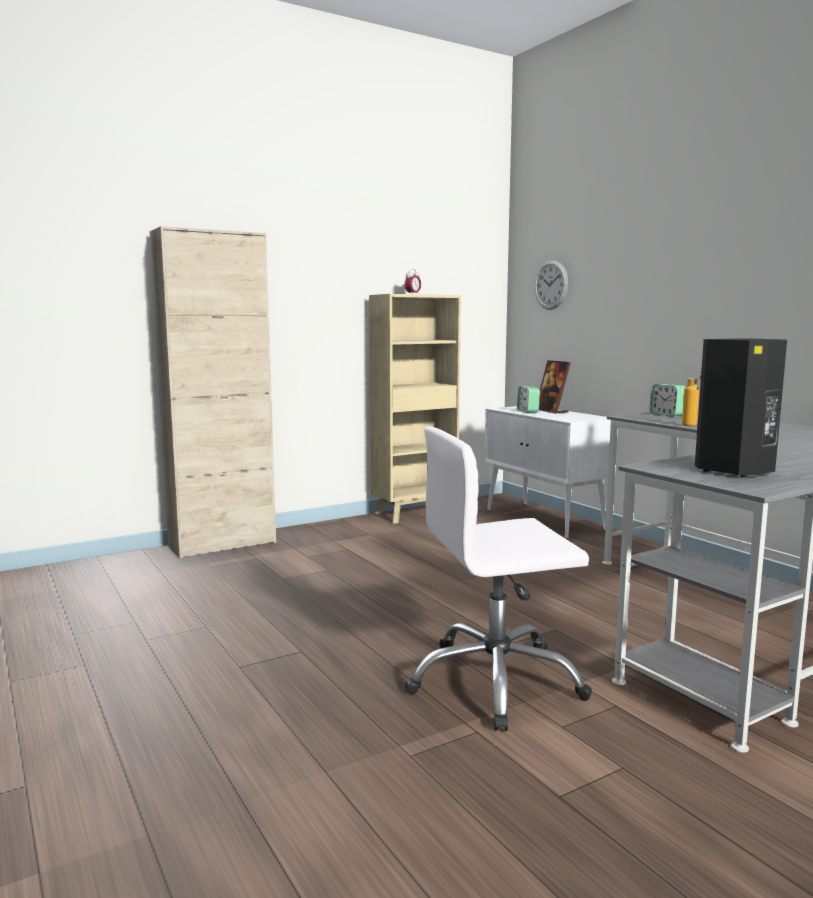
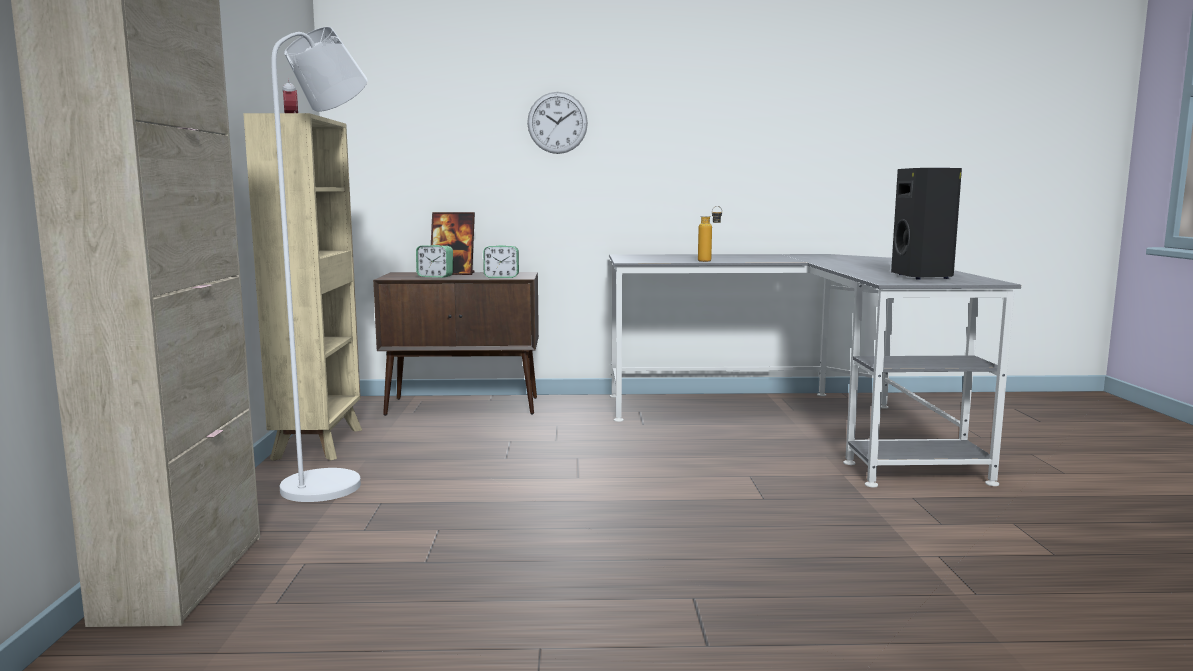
camera: 60 degrees left, 0 degrees up
white office chair [405,426,592,731] -> none
white cabinet [484,406,611,539] -> brown cabinet [373,272,539,416]
wall clock [534,260,568,310] -> wall clock moved to [527,92,588,154]
alarm clock [650,384,685,417] -> alarm clock moved to [483,245,519,278]
none -> white floor lamp [272,27,367,502]

